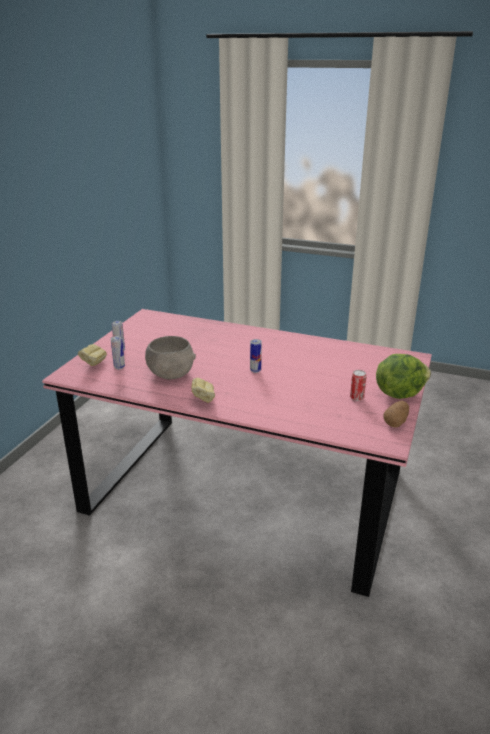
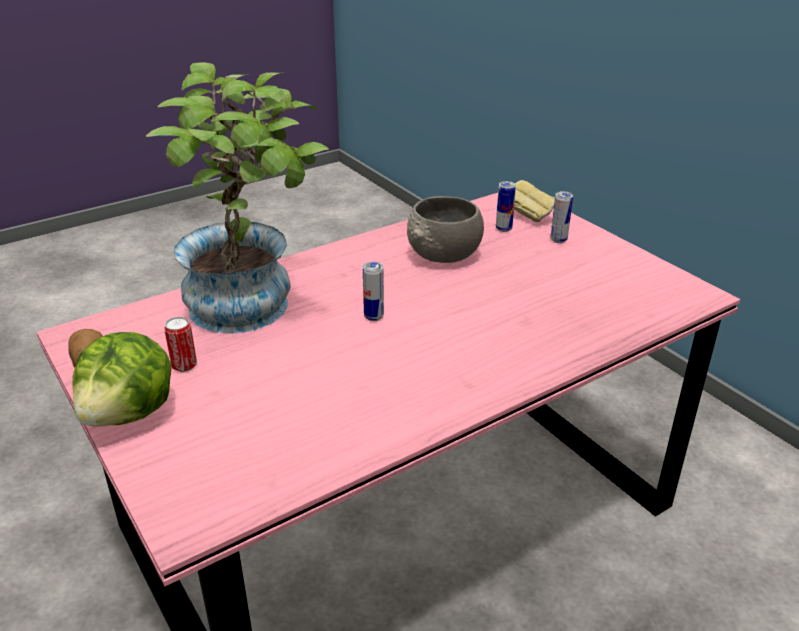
camera: 125 degrees right, 5 degrees up
bread [191,378,215,403] -> none
none -> potted plant [146,63,329,334]

